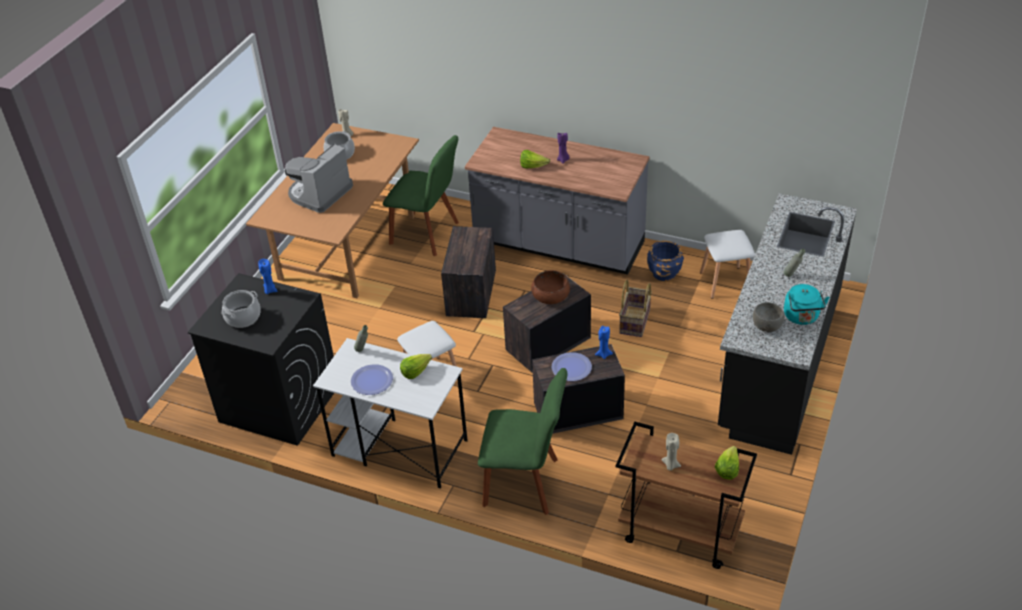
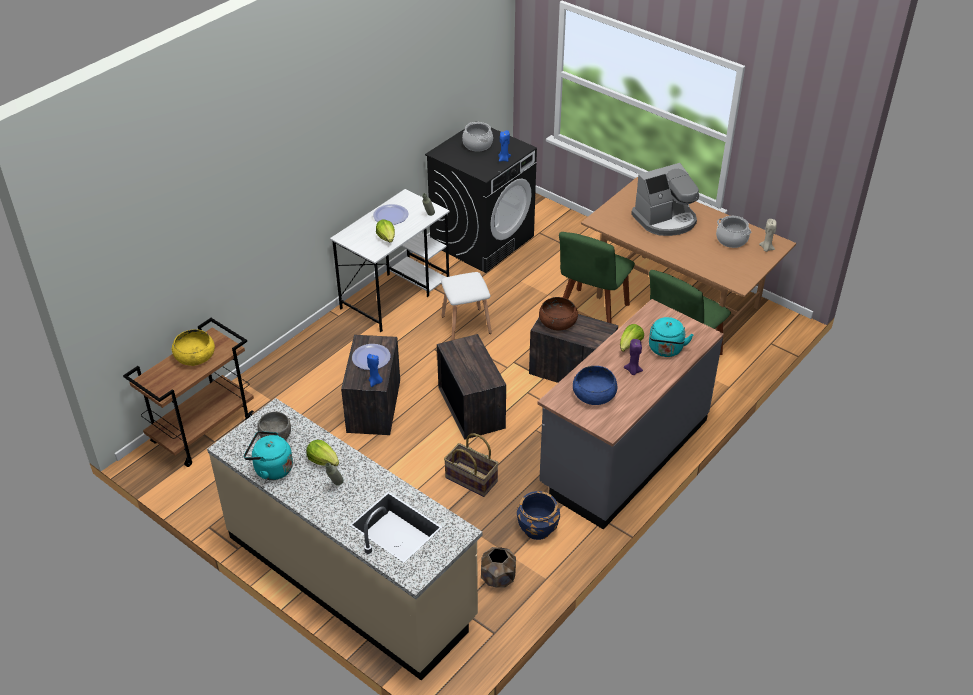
camera: 105 degrees right, 0 degrees up
coffee machine [285,144,353,213] -> coffee machine turned 105 degrees clockwise [631,163,699,236]
green chair [478,368,568,515] -> green chair moved to [559,232,635,323]
brown bowl [531,270,570,304] -> brown bowl moved to [539,297,578,331]
beige candle [661,433,681,471] -> yellow bowl [172,329,215,366]
white stool [700,230,755,299] -> brown planter [481,547,516,588]
lettuce [714,446,739,480] -> lettuce moved to [306,440,339,466]
black counter [718,194,857,455] -> beige counter [207,398,482,681]
none -> blue bowl [573,366,617,405]
none -> turquoise kettle [649,317,694,357]

